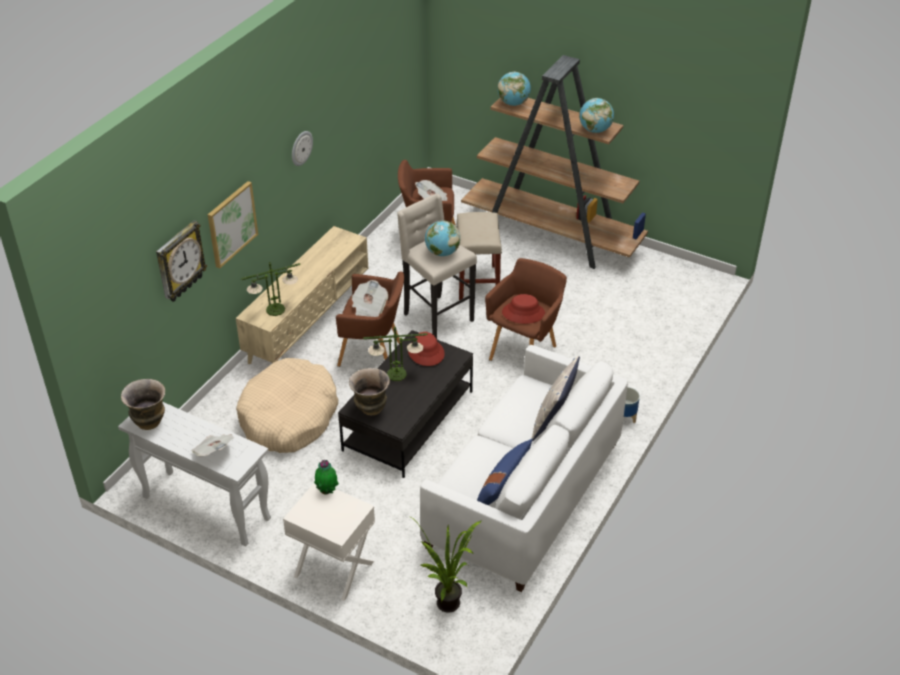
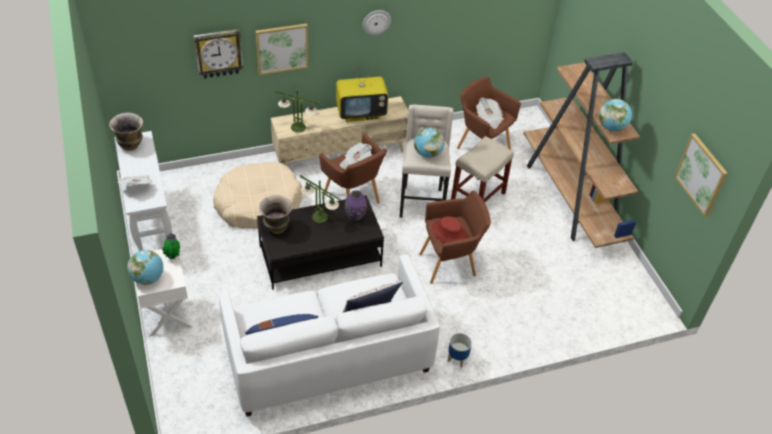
camera: 40 degrees right, 5 degrees up
red hat [408,332,445,366] -> purple vase [345,190,367,221]
potted plant [410,517,482,613] -> none
globe [498,72,531,106] -> globe moved to [127,250,163,285]
none -> television [336,68,389,122]
none -> picture [674,133,728,216]

